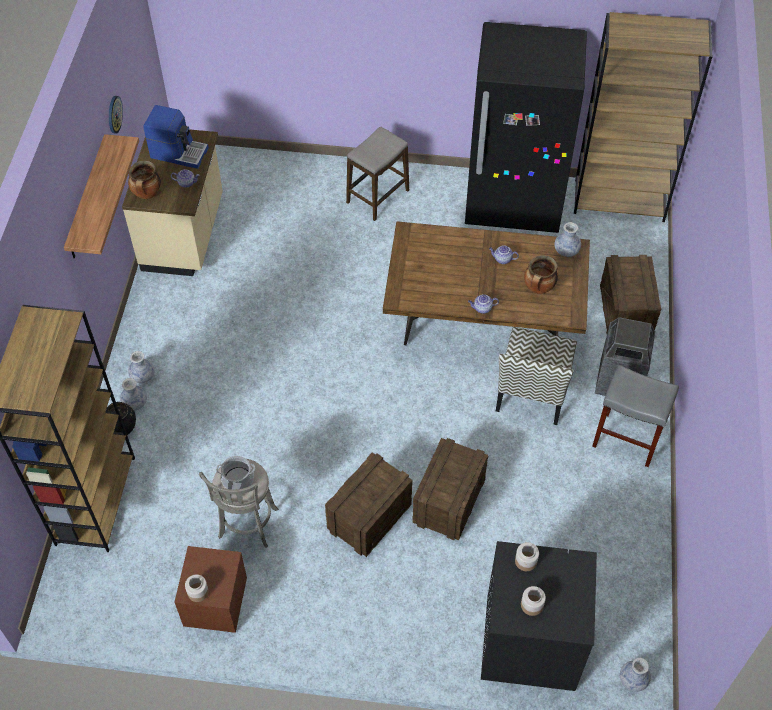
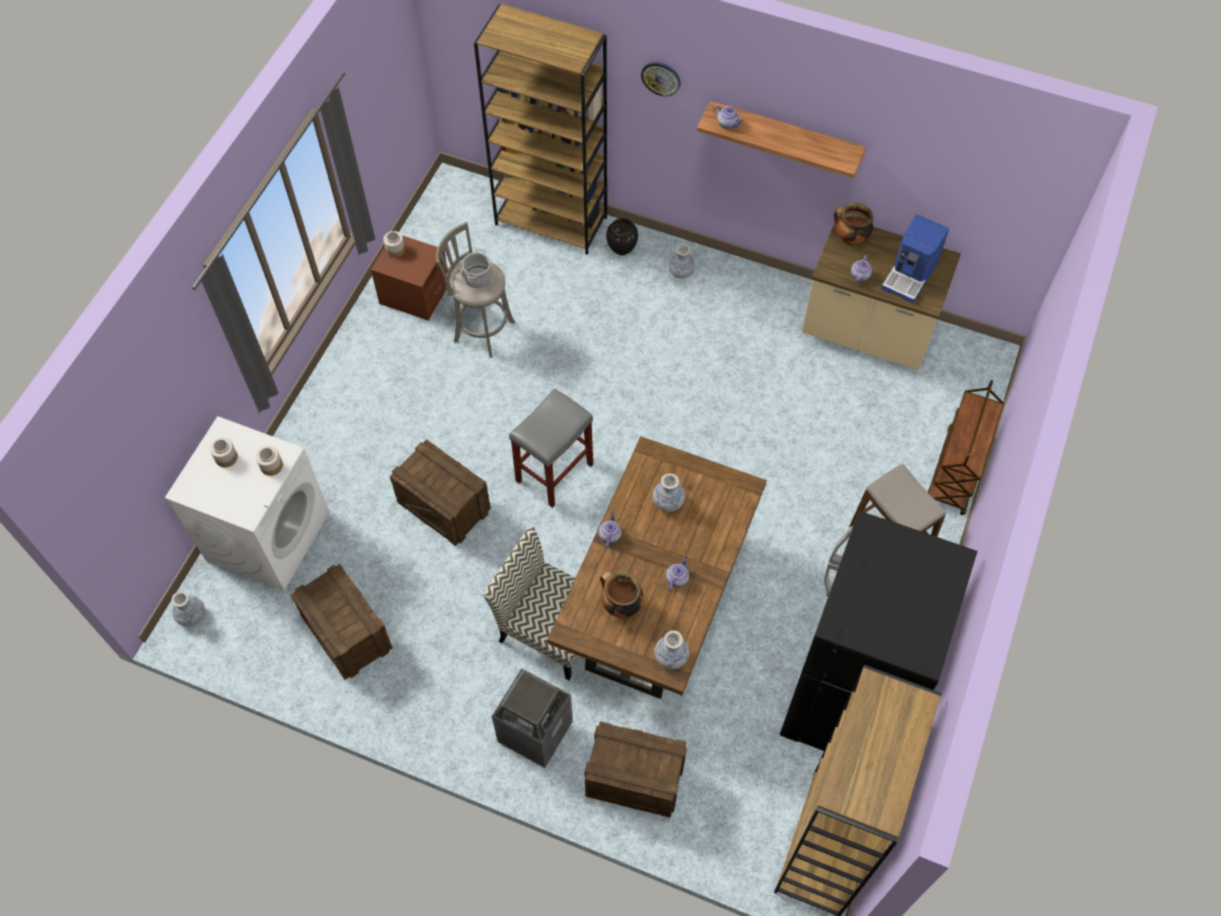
camera: 105 degrees right, 5 degrees up
wall clock [109,96,123,134] -> wall clock moved to [641,62,681,97]
vase [120,378,147,411] -> vase moved to [653,473,685,512]
crate [325,452,413,557] -> crate moved to [291,564,392,680]
black washing machine [481,541,597,691] -> white washing machine [165,416,330,591]
grey stool [592,365,679,467] -> grey stool moved to [509,388,593,508]
none -> teapot [714,105,743,129]
none -> brown cart [928,380,1004,515]

